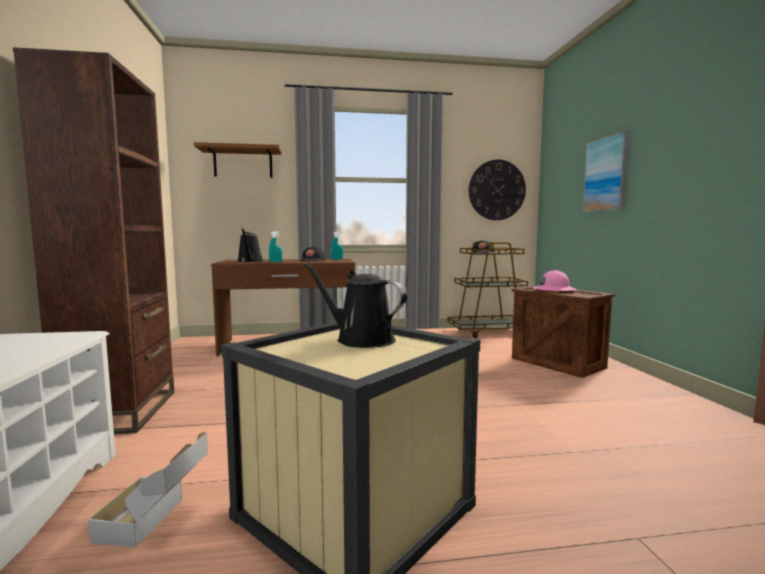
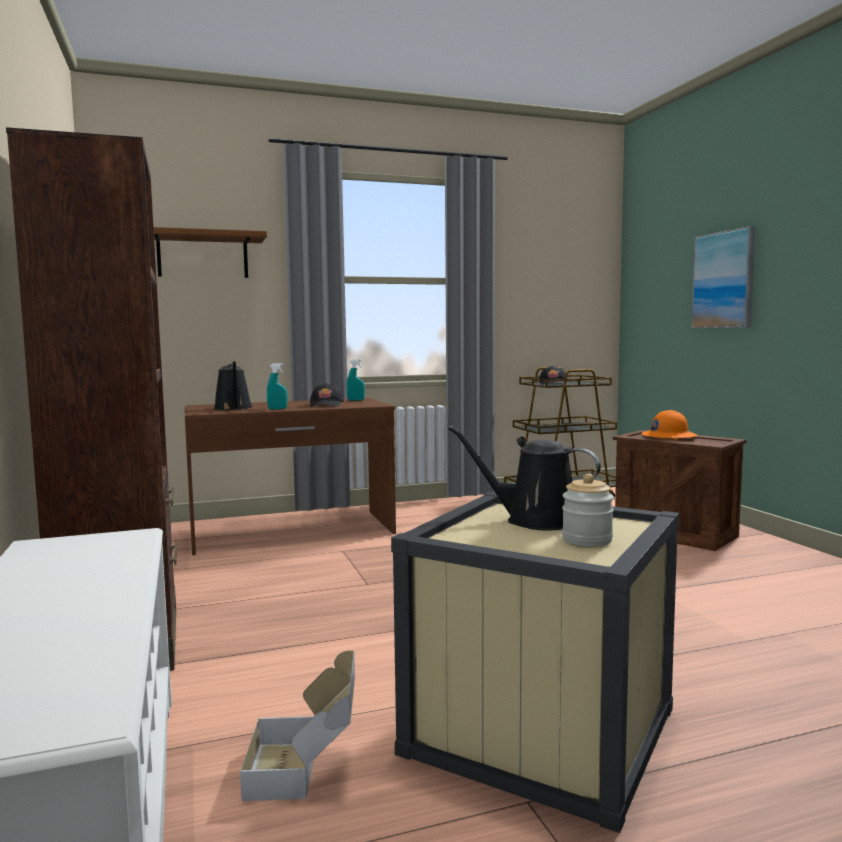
camera: 10 degrees left, 0 degrees up
wall clock [469,159,526,220] -> none
pink hard hat [533,270,576,292] -> orange hard hat [642,410,698,439]
none -> jar [562,474,614,546]

